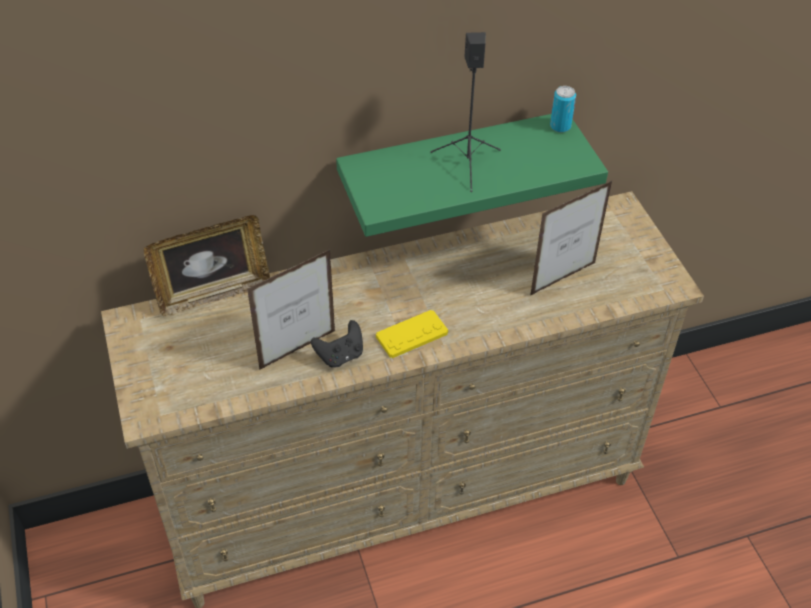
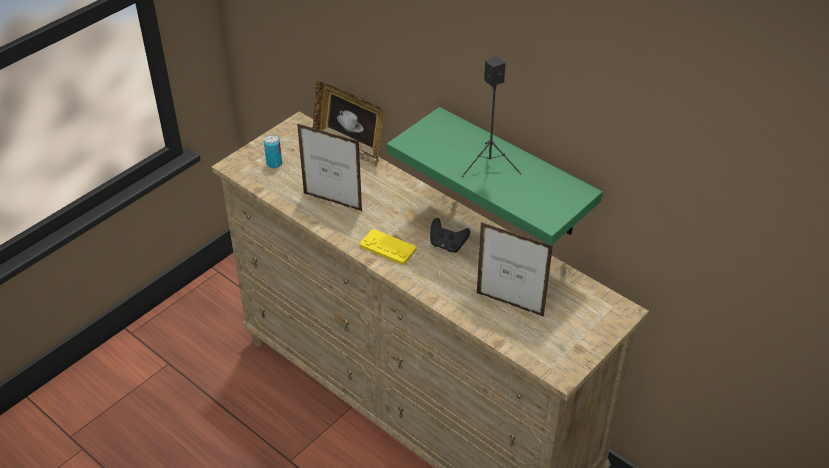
camera: 60 degrees right, 5 degrees down
black game controller [311,320,363,368] -> black game controller moved to [430,218,470,253]
can [550,86,576,133] -> can moved to [264,135,282,168]

